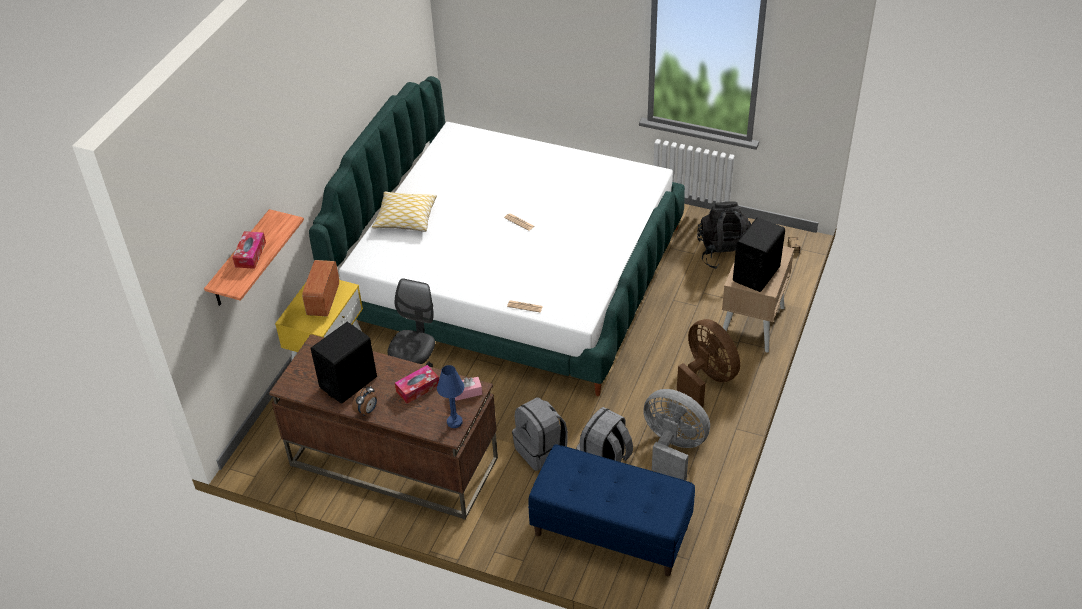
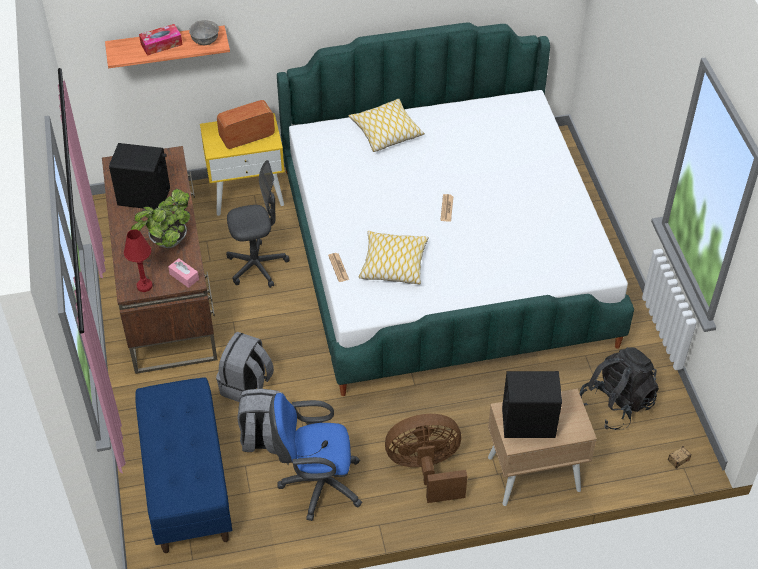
camera: 55 degrees right, 5 degrees up
alarm clock [352,386,377,416] -> none
tissue box [395,365,439,404] -> potted plant [131,189,190,248]
blue table lamp [437,365,464,428] -> red table lamp [124,229,153,292]
grey fan [643,389,710,481] -> blue office chair [269,393,362,521]
brown fan [677,319,740,407] -> brown fan turned 120 degrees counterclockwise [385,414,467,503]
none -> grey bowl [189,20,219,45]
none -> pillow [359,231,428,284]

